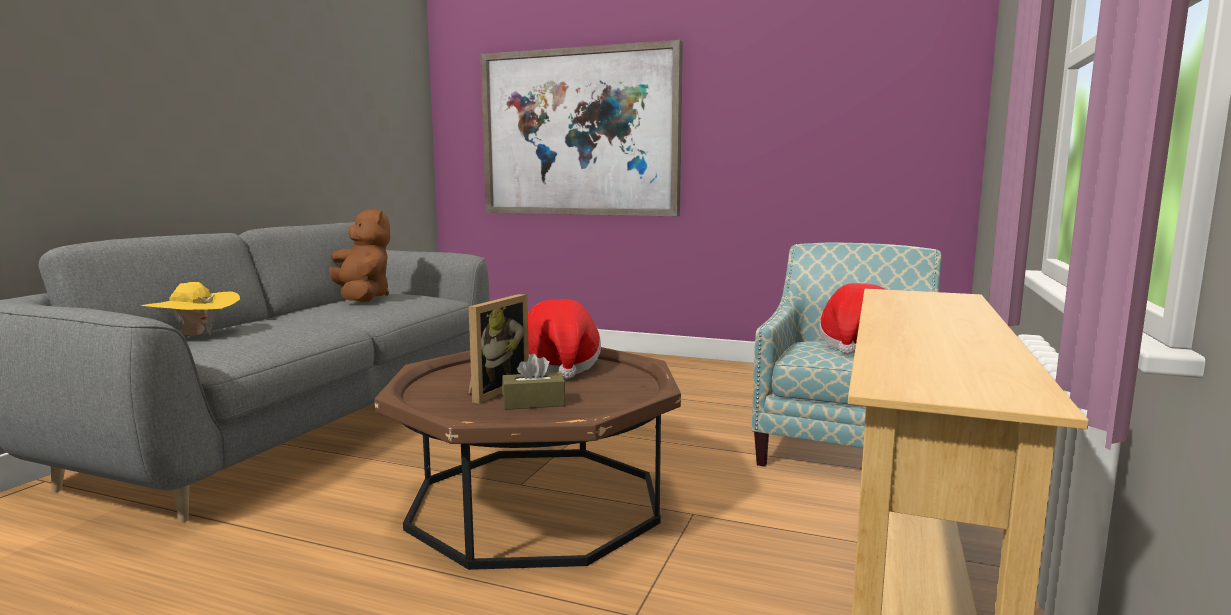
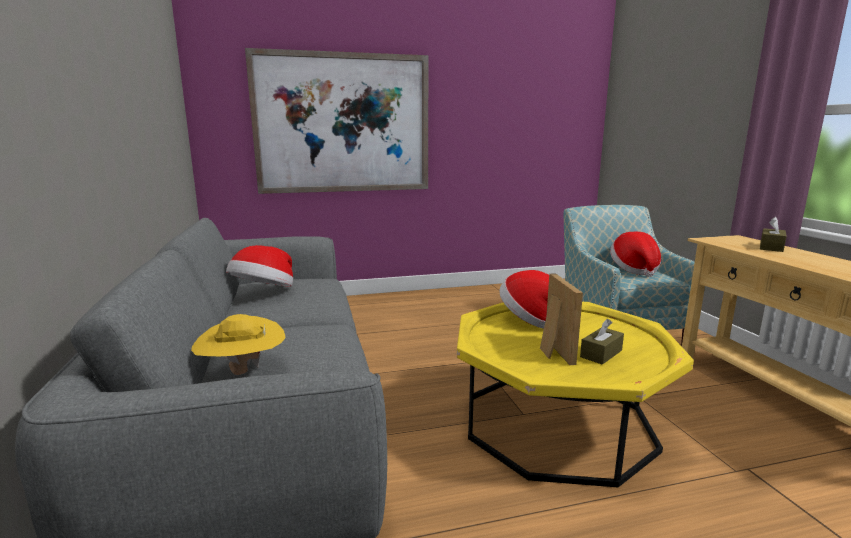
camera: 35 degrees left, 5 degrees up
brown plush toy [329,208,390,302] -> hat [226,245,293,287]
brown coffee table [375,347,681,570] -> yellow coffee table [457,302,694,487]
none -> brown tissue box [760,217,787,252]

